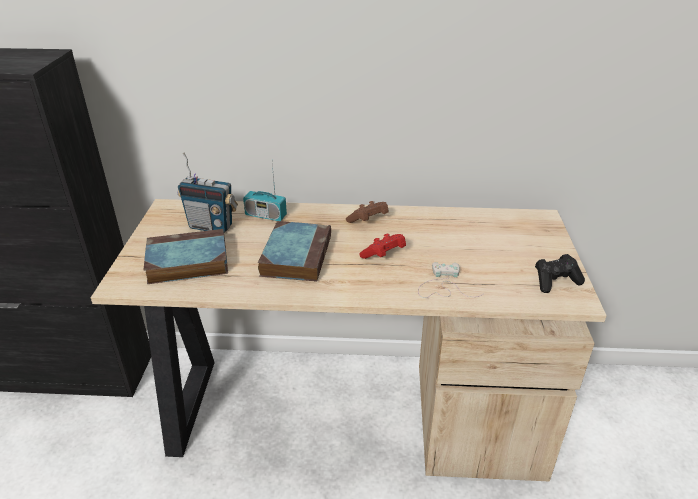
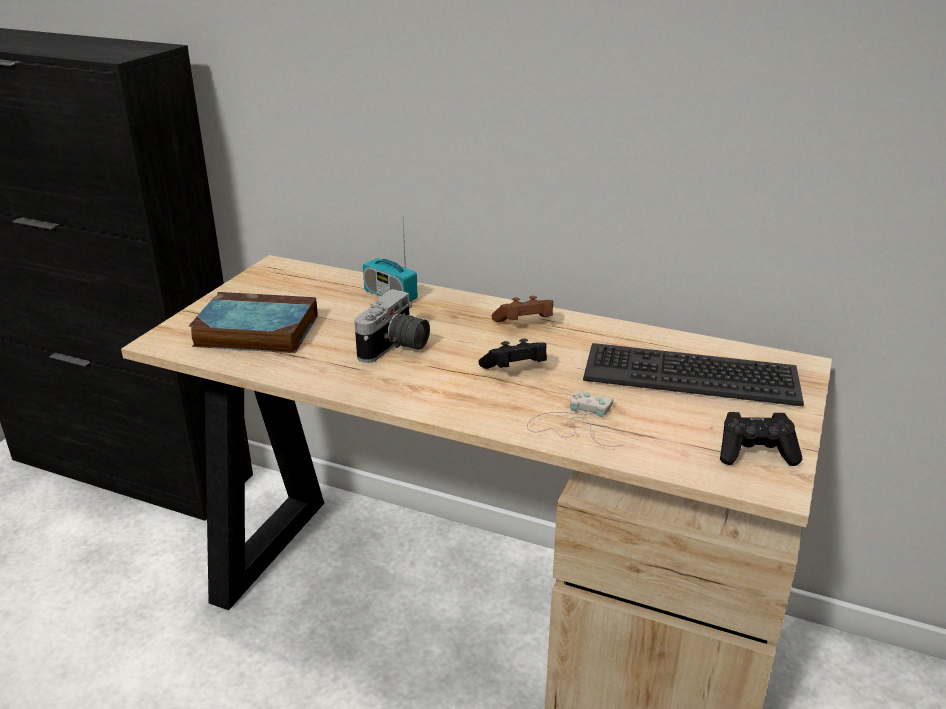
camera: 20 degrees right, 5 degrees down
radio [178,152,238,233] -> none
book [258,221,331,282] -> camera [354,289,430,363]
red game controller [359,234,406,259] -> black game controller [479,338,547,369]
none -> keyboard [583,343,804,406]

